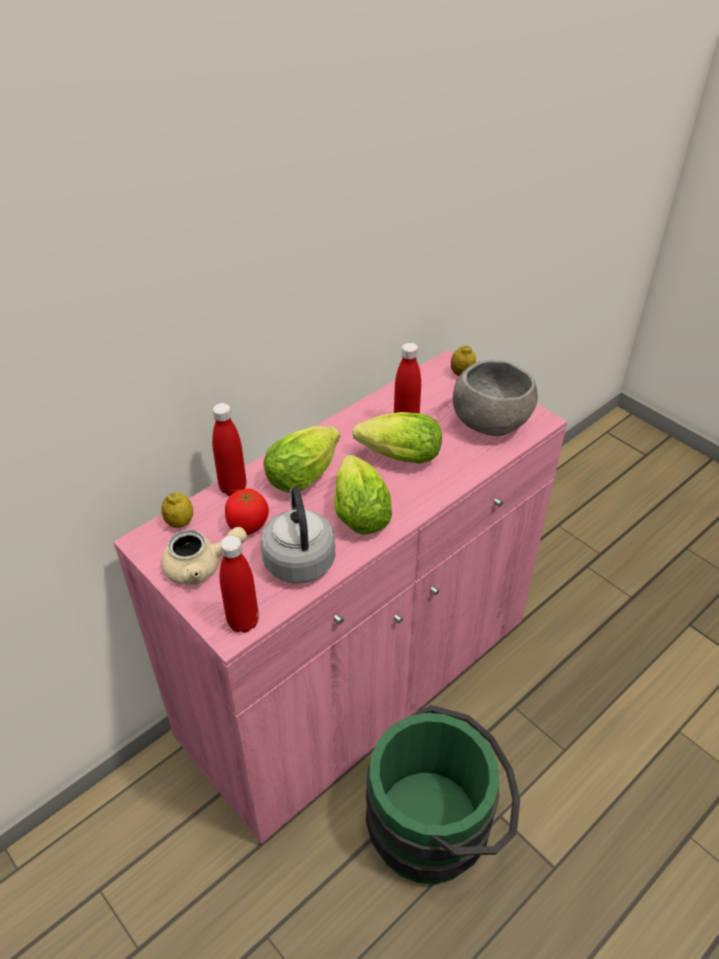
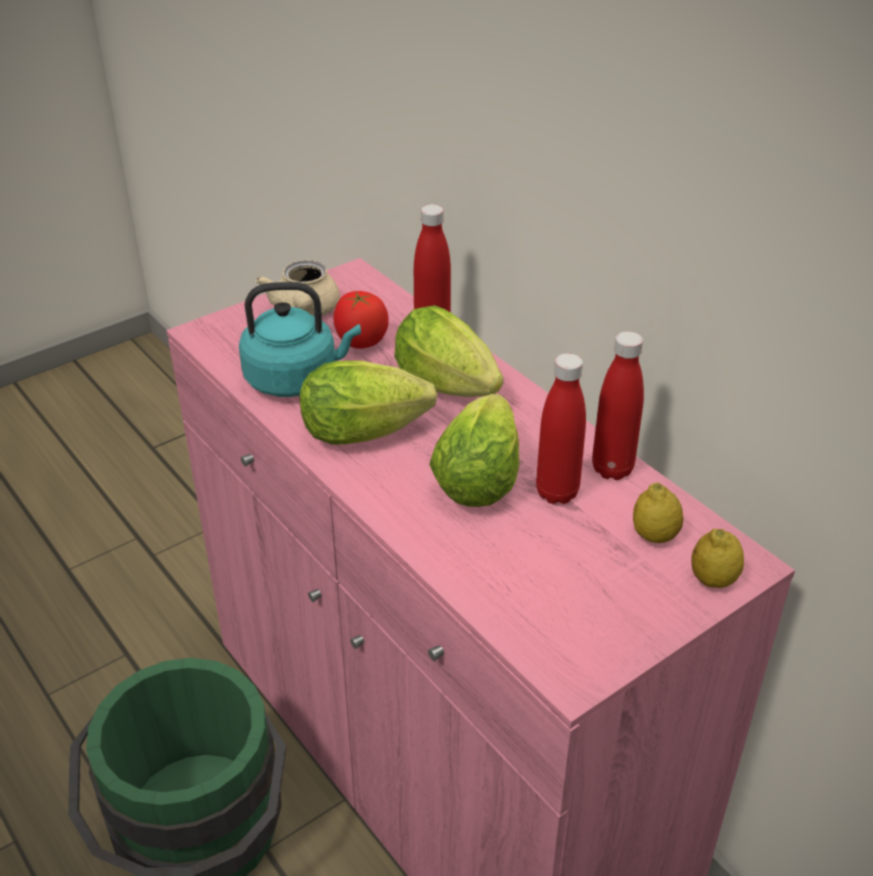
camera: 95 degrees right, 5 degrees down
lemon [161,492,193,528] -> lemon moved to [633,482,684,543]
red bottle [220,535,259,633] -> red bottle moved to [592,331,644,480]
grey kettle [261,487,335,583] -> turquoise kettle [239,282,361,397]
grey bowl [453,360,538,436] -> none

